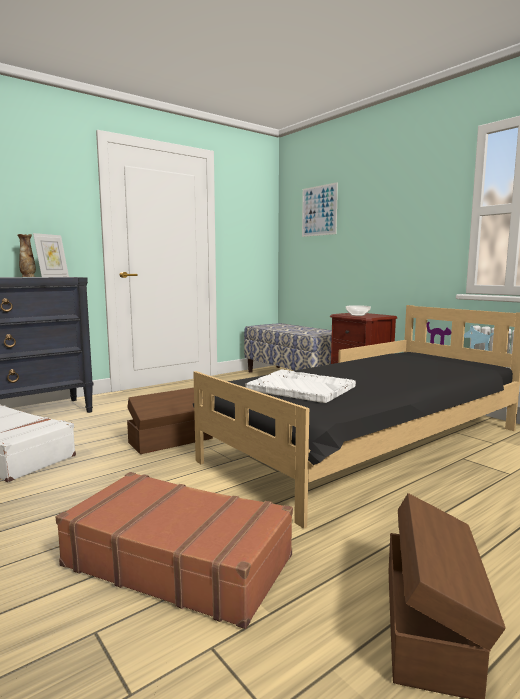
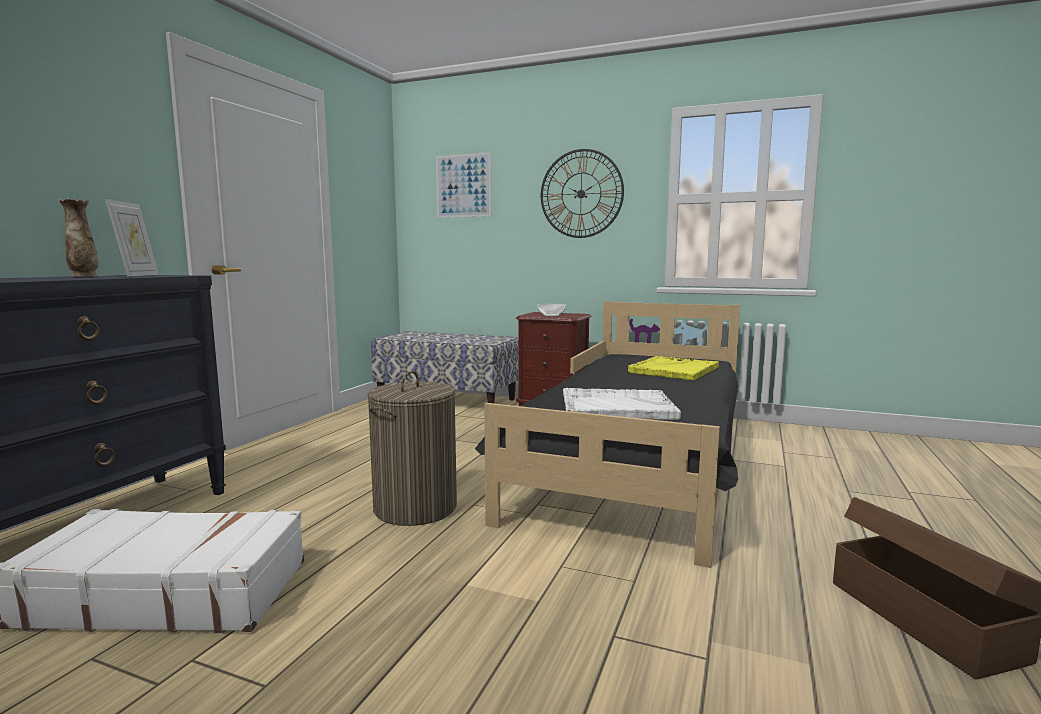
camera: 30 degrees left, 0 degrees up
brown suitcase [56,472,293,629] -> none
brown storage box [127,388,213,454] -> laundry basket [367,371,457,526]
none -> wall clock [541,149,624,238]
none -> yellow tray [628,356,719,381]

